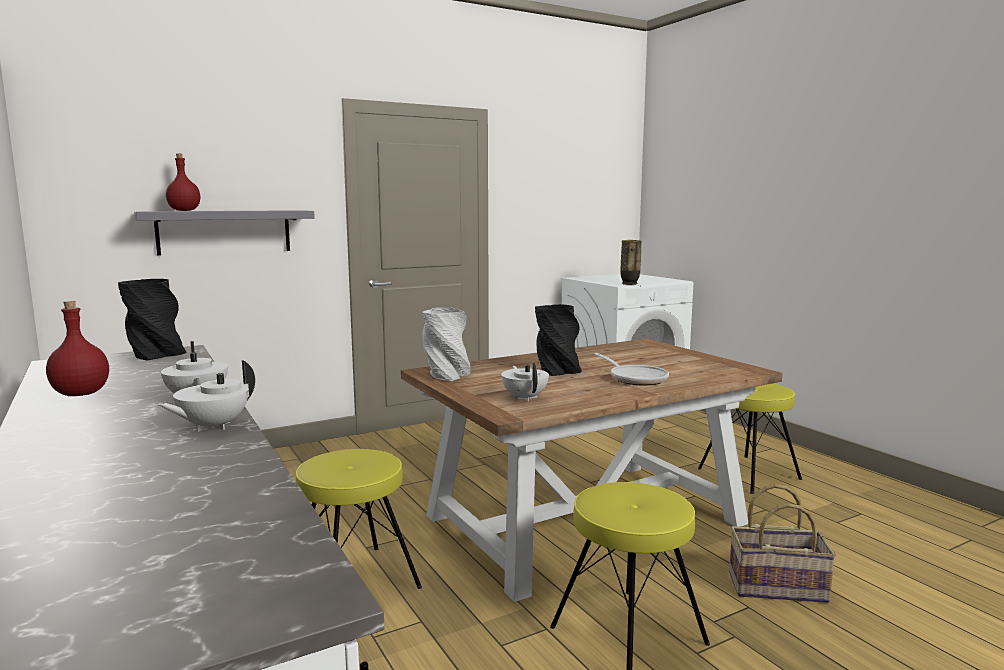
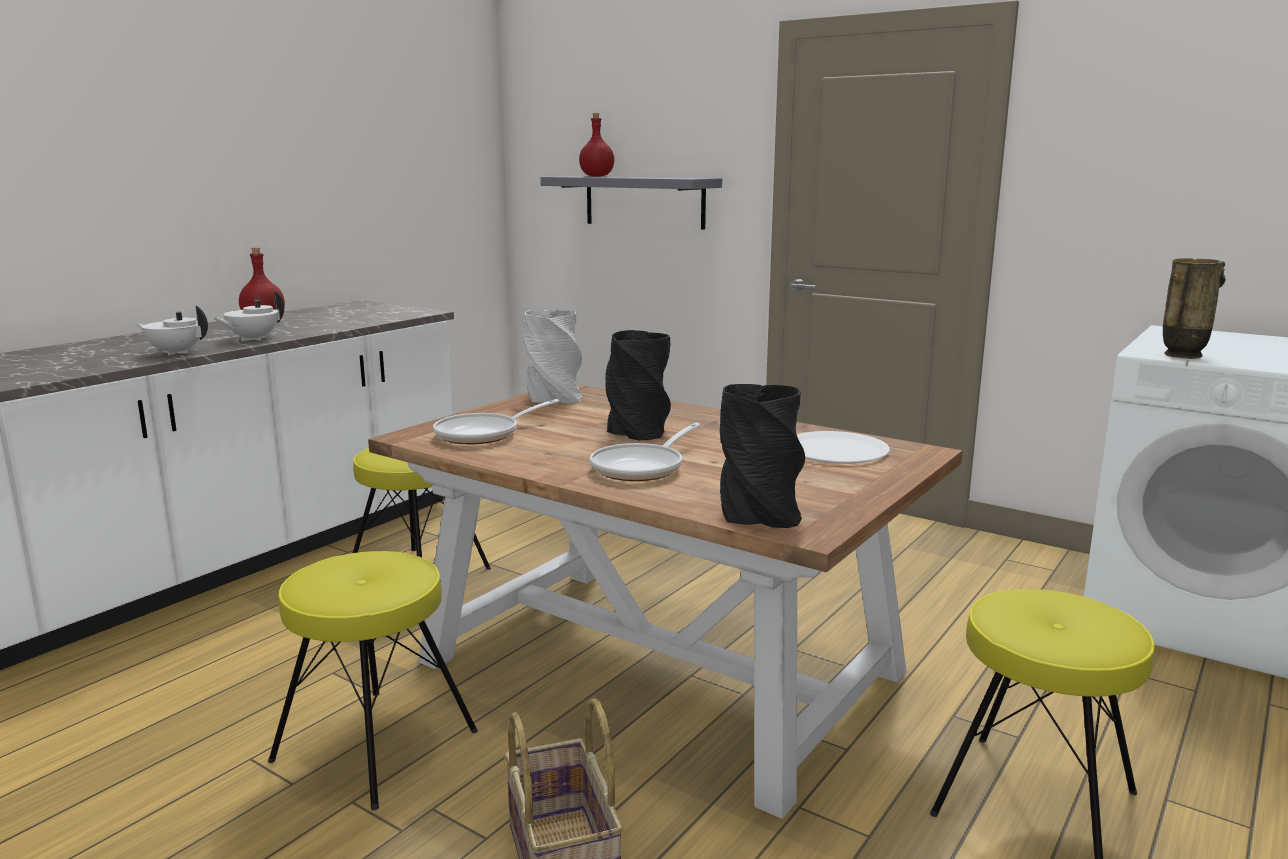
camera: 65 degrees right, 5 degrees up
black vase [118,279,186,360] -> black vase moved to [720,384,805,528]
white teapot [501,363,549,401] -> frying pan [433,399,560,444]
none -> white plate [797,431,890,464]

